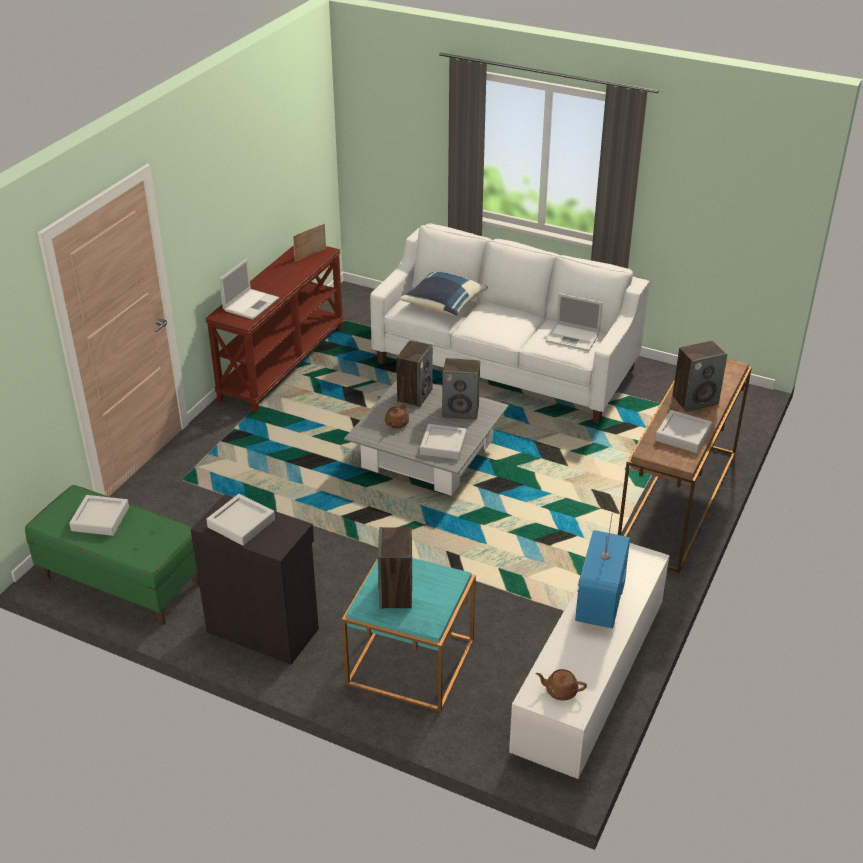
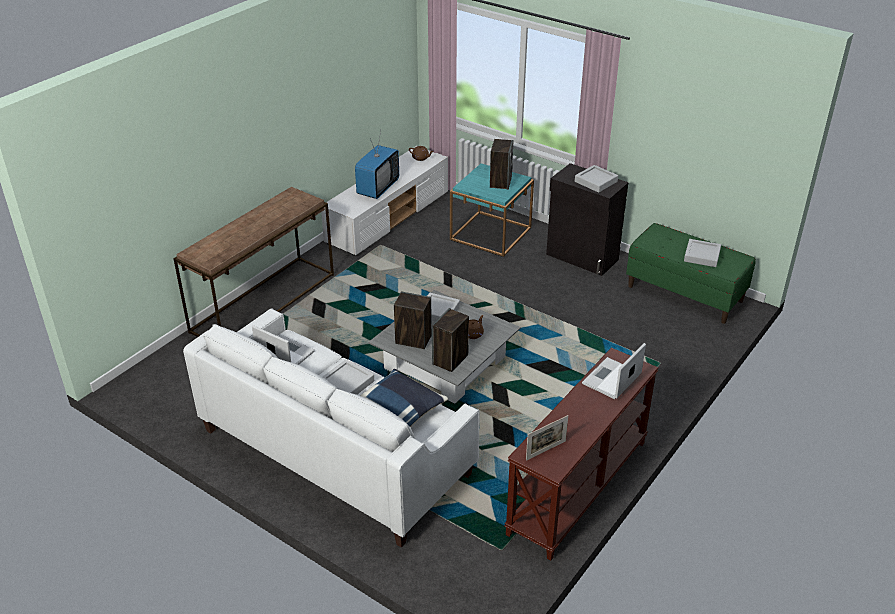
camera: 170 degrees left, 0 degrees up
grey tray [655,410,712,453] -> grey tray moved to [323,359,374,395]
speaker [672,341,727,412] -> none

